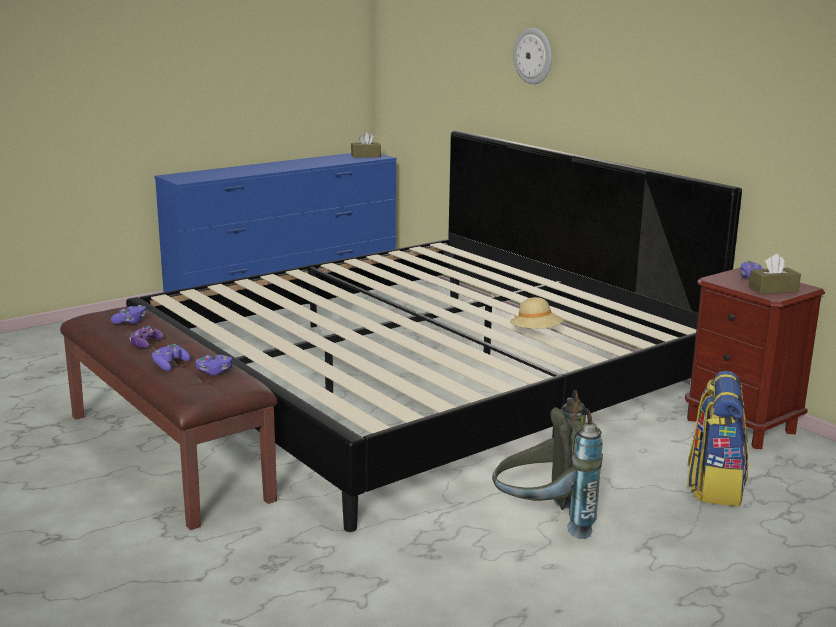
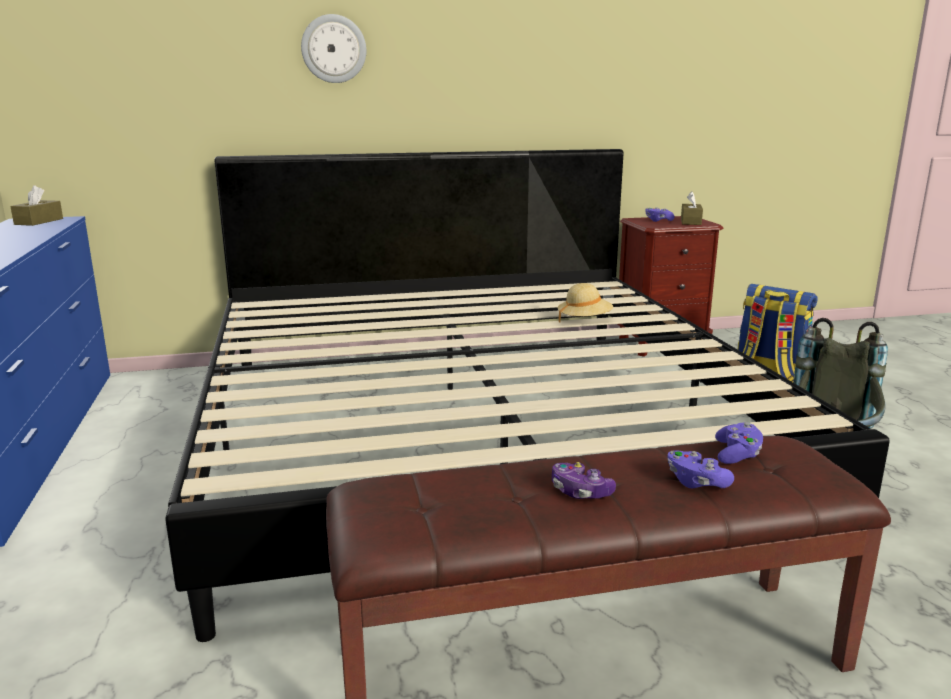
camera: 65 degrees left, 0 degrees up
purple game controller [111,305,146,324] -> none

